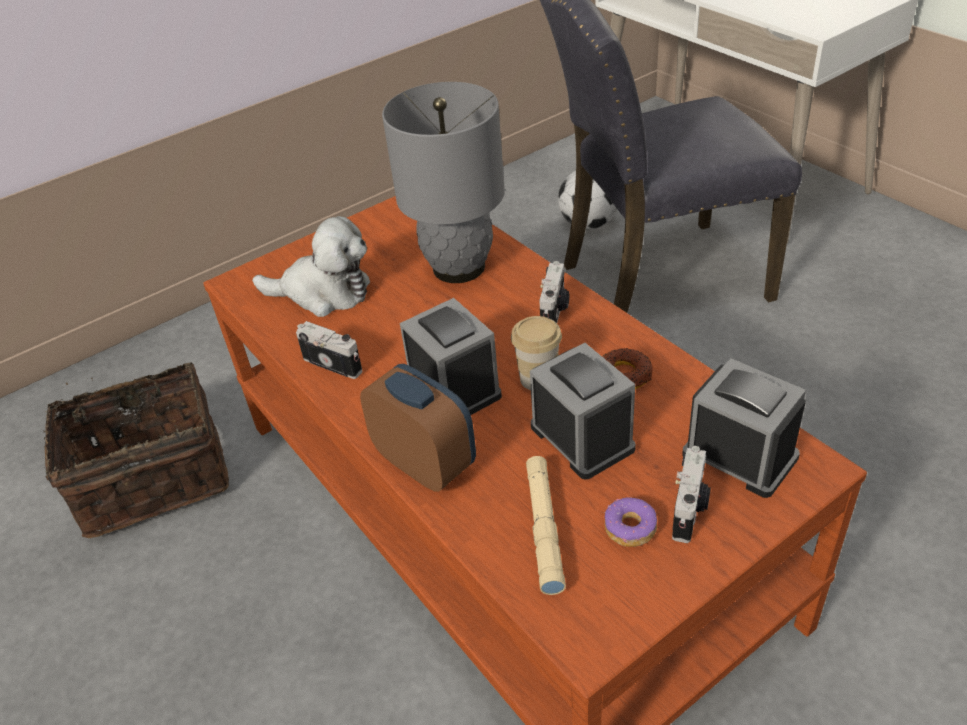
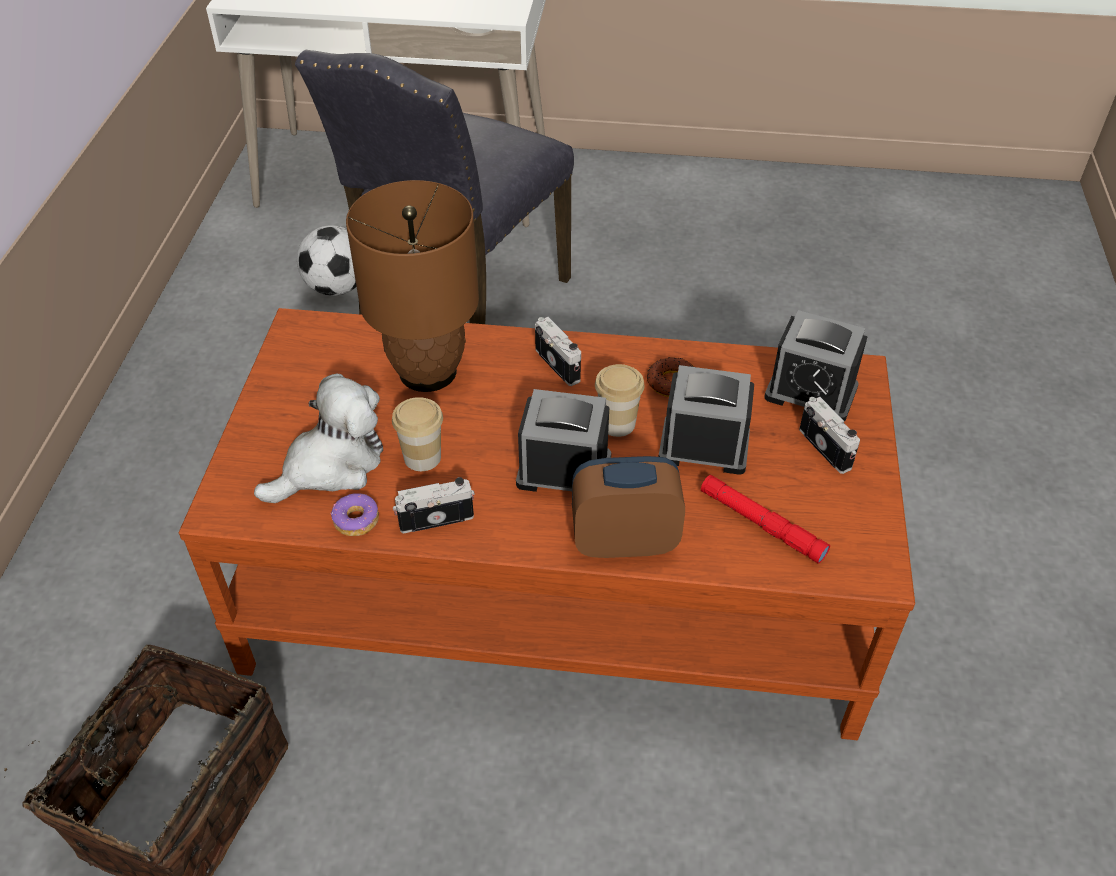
camera: 50 degrees left, 5 degrees up
grey table lamp [382,82,505,283] -> brown table lamp [346,180,479,392]
beige flashlight [526,456,566,595] -> red flashlight [701,475,830,564]
donut [605,497,657,547] -> donut moved to [331,493,379,536]
alarm clock [683,358,806,498] -> alarm clock turned 150 degrees counterclockwise [764,310,868,421]
none -> cup [392,397,443,471]

